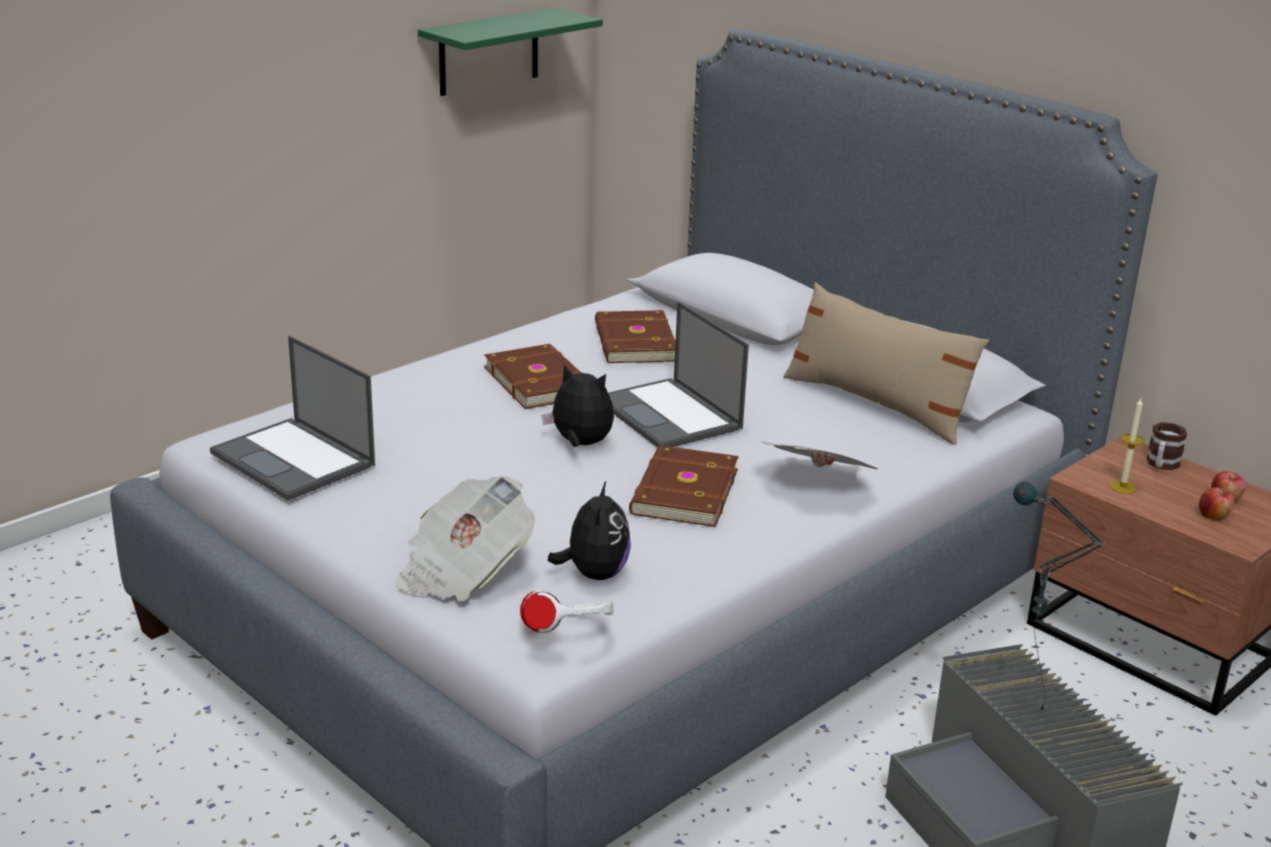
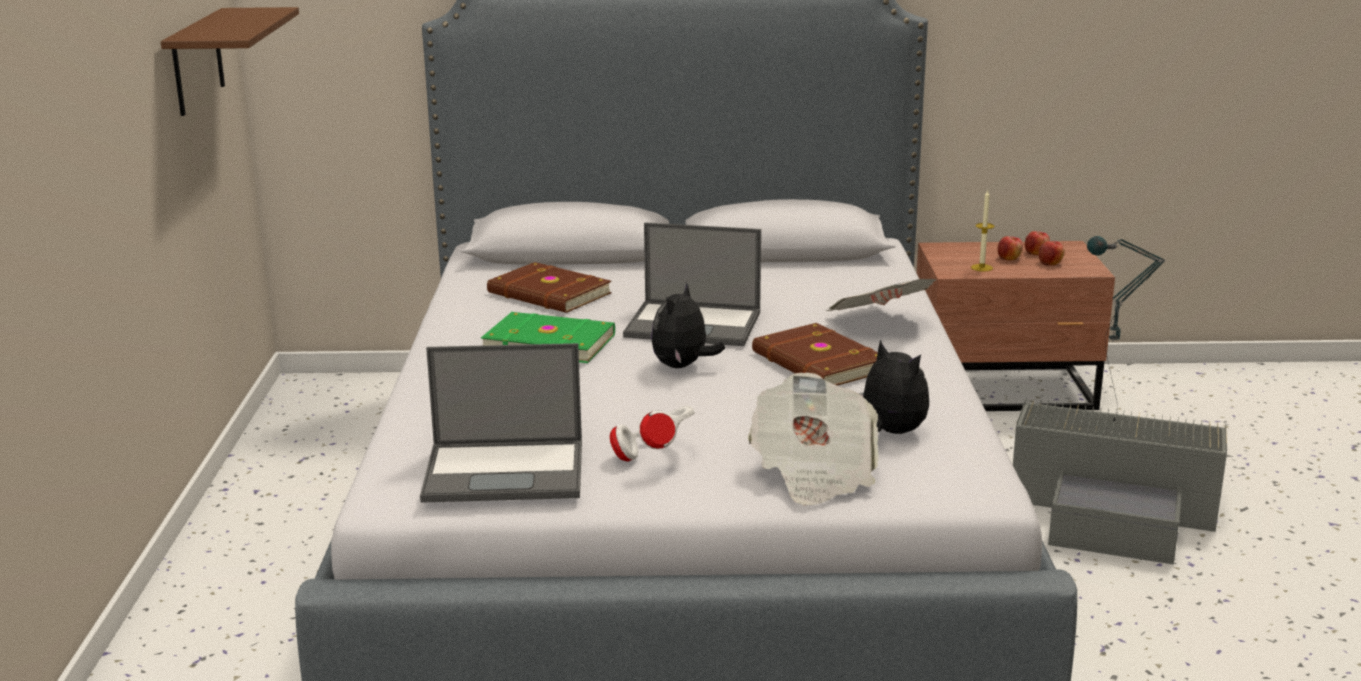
camera: 45 degrees left, 5 degrees down
green shelf [418,8,603,96] -> brown shelf [161,7,299,116]
brown book [484,344,582,409] -> green book [481,312,615,363]
white headphones [520,590,614,633] -> white headphones moved to [610,406,695,462]
plush toy [542,364,614,447] -> plush toy turned 45 degrees counterclockwise [651,282,725,368]
beige pillow [783,283,989,445] -> none
mug [1146,422,1187,470] -> none
none -> apple [997,236,1023,261]

